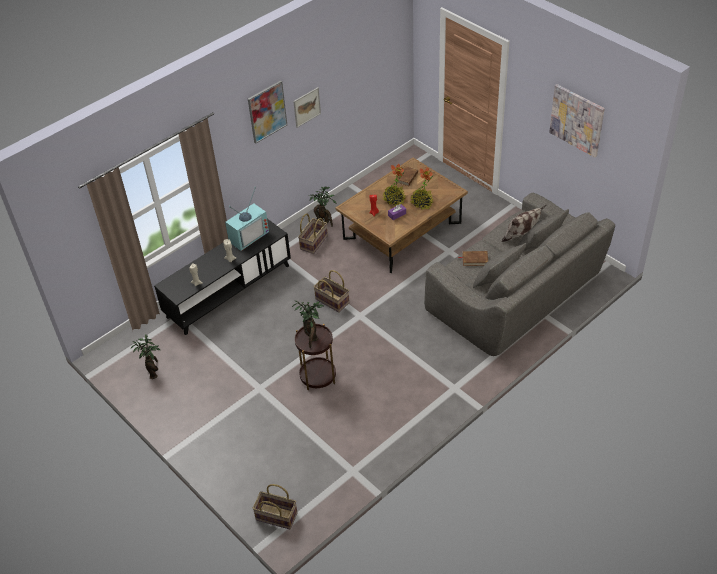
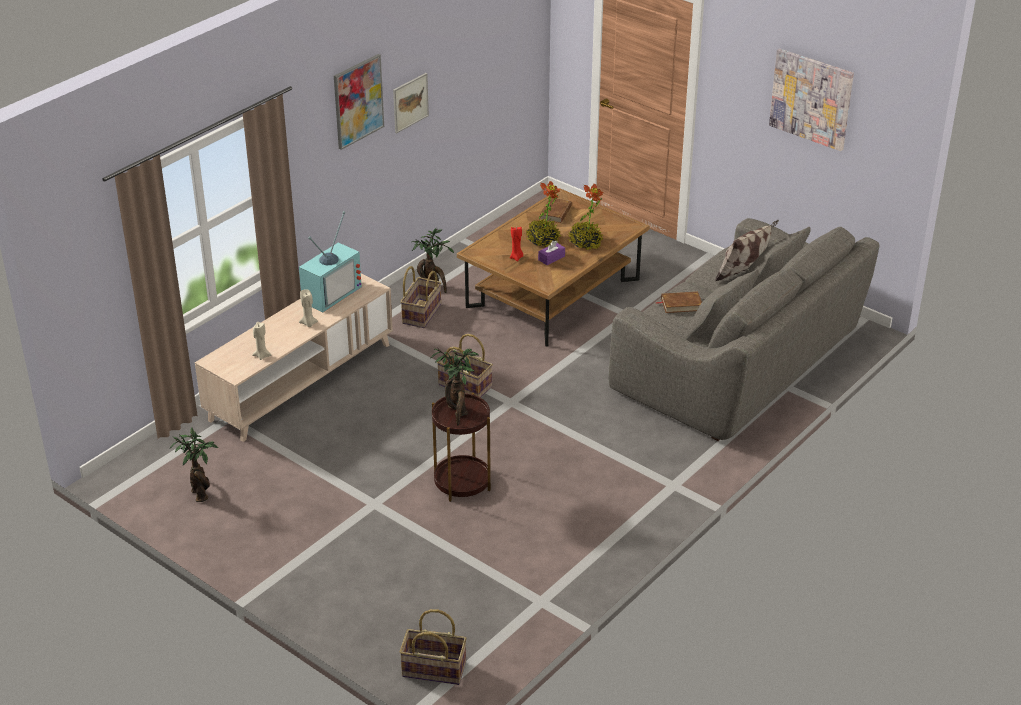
camera: 10 degrees left, 10 degrees down
black tv stand [154,219,291,335] -> beige tv stand [195,274,393,442]

